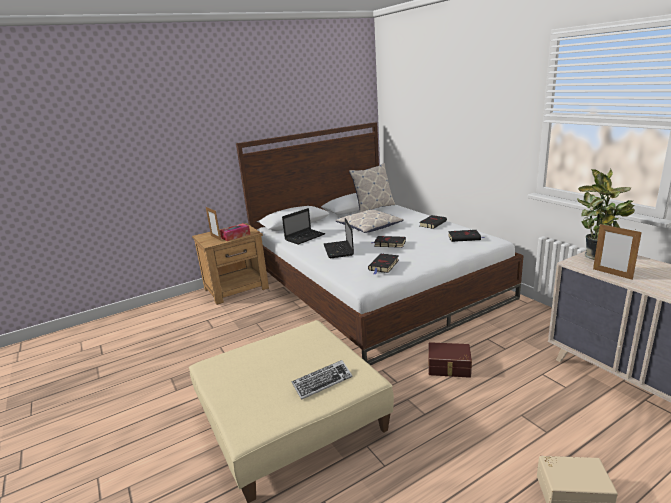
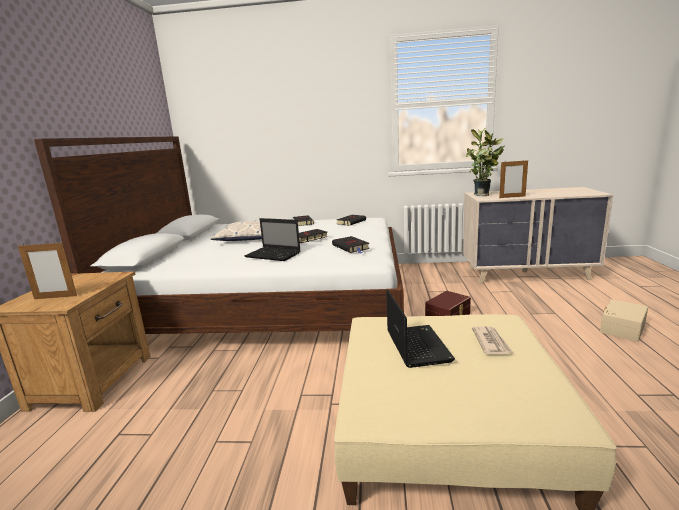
camera: 55 degrees left, 5 degrees down
tissue box [220,223,250,241] -> none
laptop [282,208,325,245] -> laptop moved to [386,289,455,368]
keyboard [292,360,352,400] -> newspaper [472,326,513,354]
pillow [349,163,395,212] -> none

